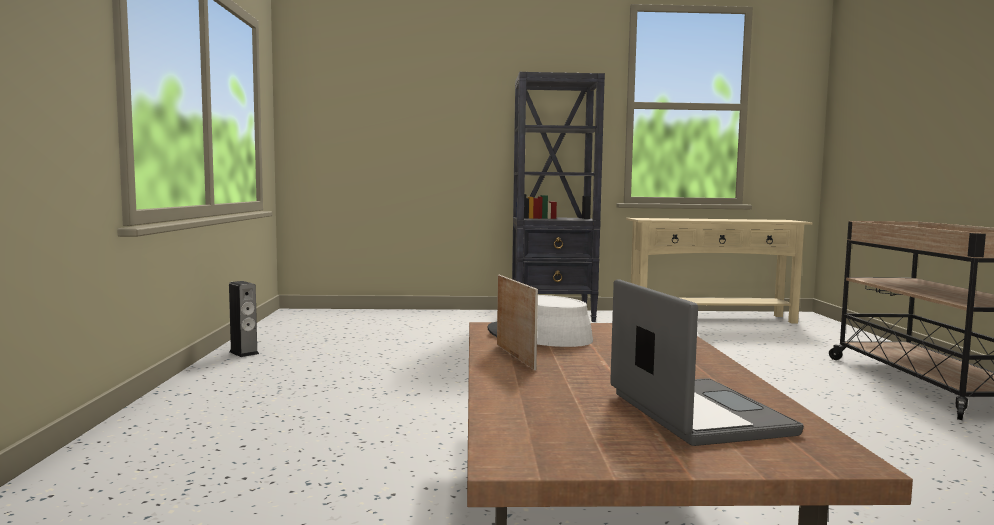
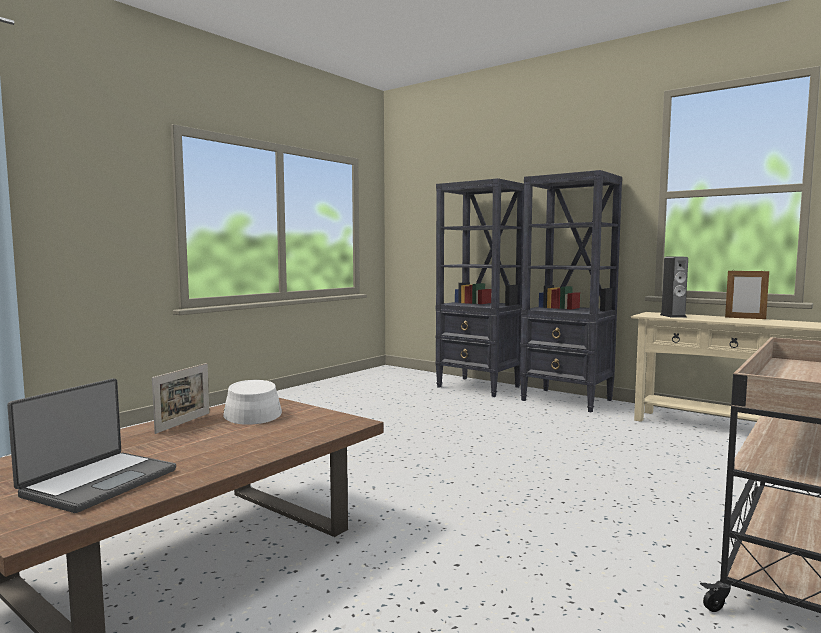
camera: 40 degrees right, 0 degrees up
speaker [229,281,259,357] -> speaker moved to [660,257,688,318]
none -> black bookcase [435,178,524,397]
none -> picture frame [725,269,769,319]

